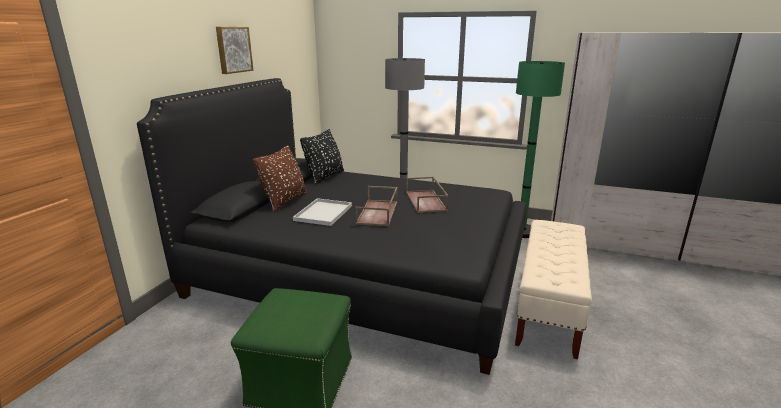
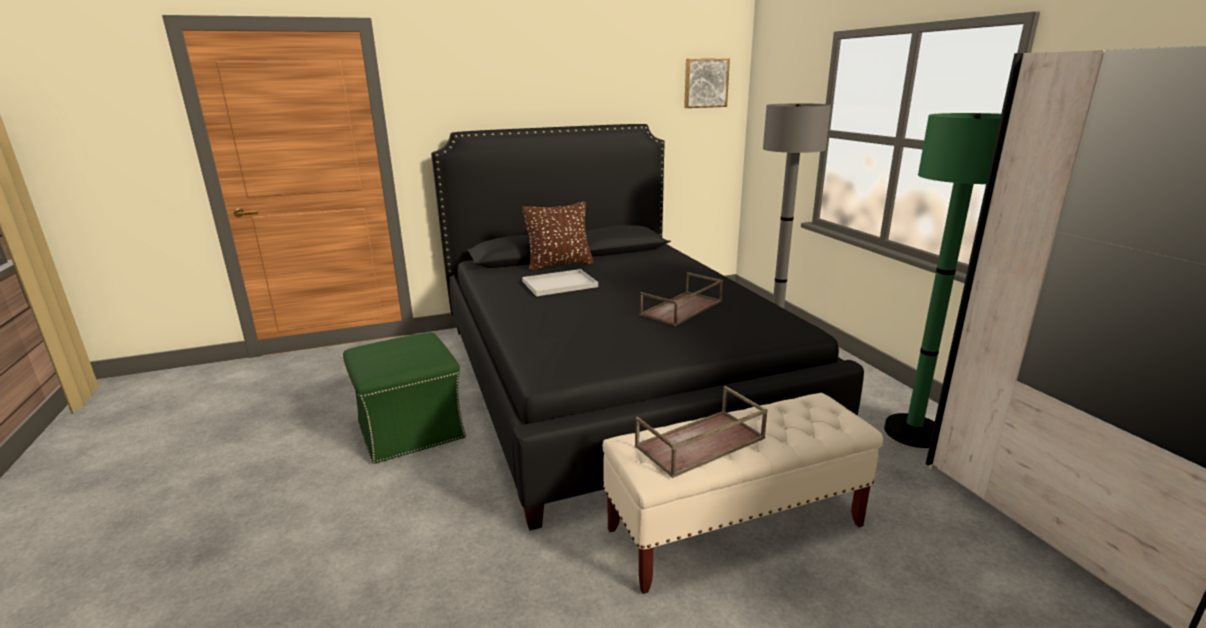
camera: 50 degrees right, 0 degrees up
picture [216,27,253,74] -> picture moved to [684,58,730,108]
black pillow [300,129,344,184] -> none
brown tray [355,186,397,226] -> brown tray moved to [635,386,768,478]

